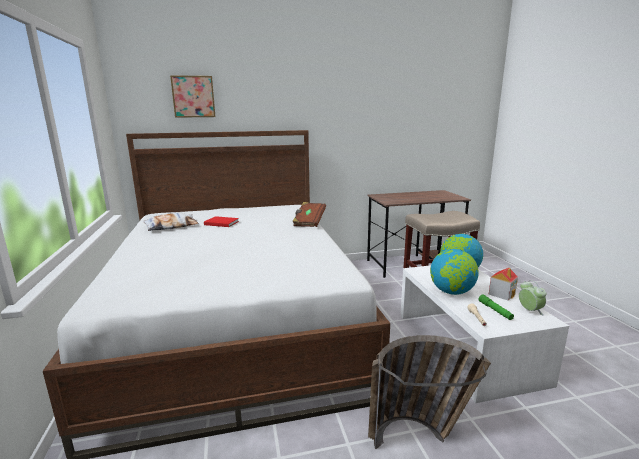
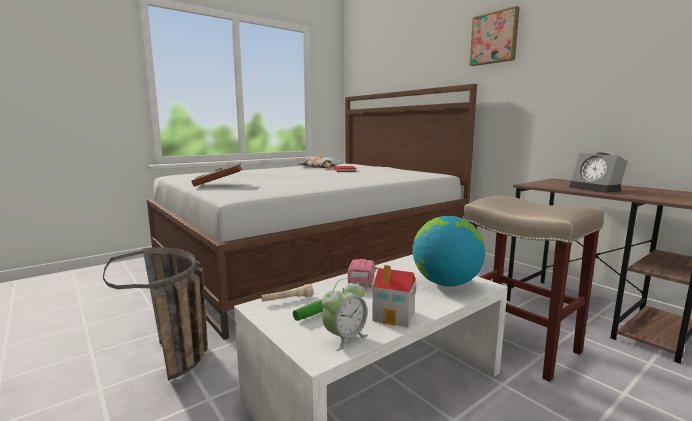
camera: 65 degrees right, 5 degrees down
picture [170,75,215,118] -> picture moved to [470,6,520,66]
brown book [292,202,326,227] -> brown book moved to [192,162,243,186]
globe [430,249,479,295] -> toy car [348,259,378,289]
none -> alarm clock [569,153,628,193]

